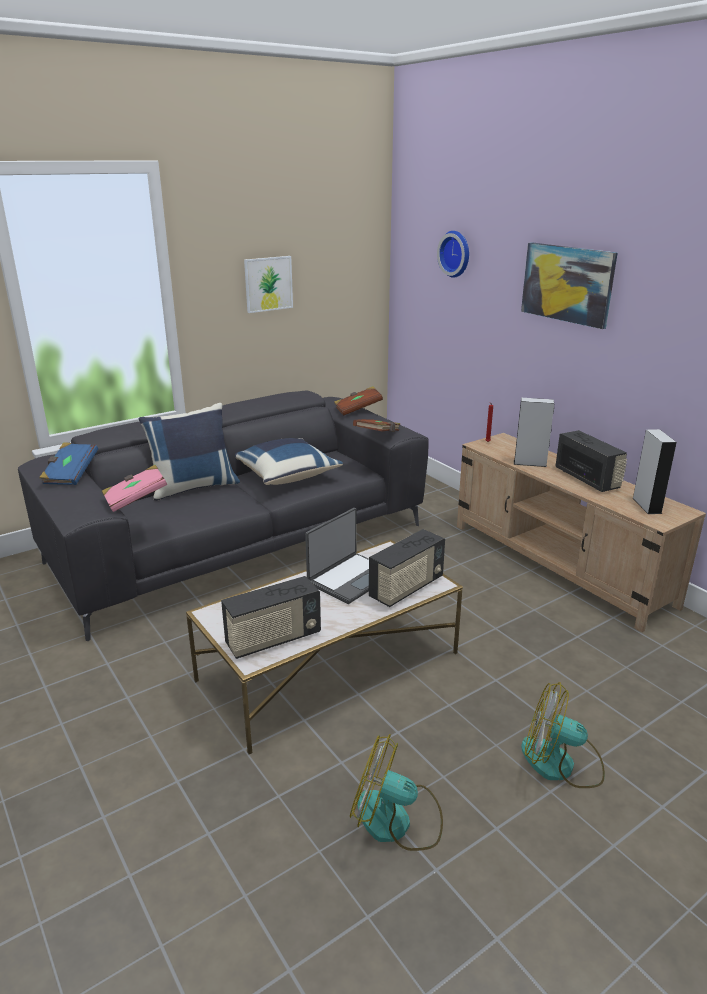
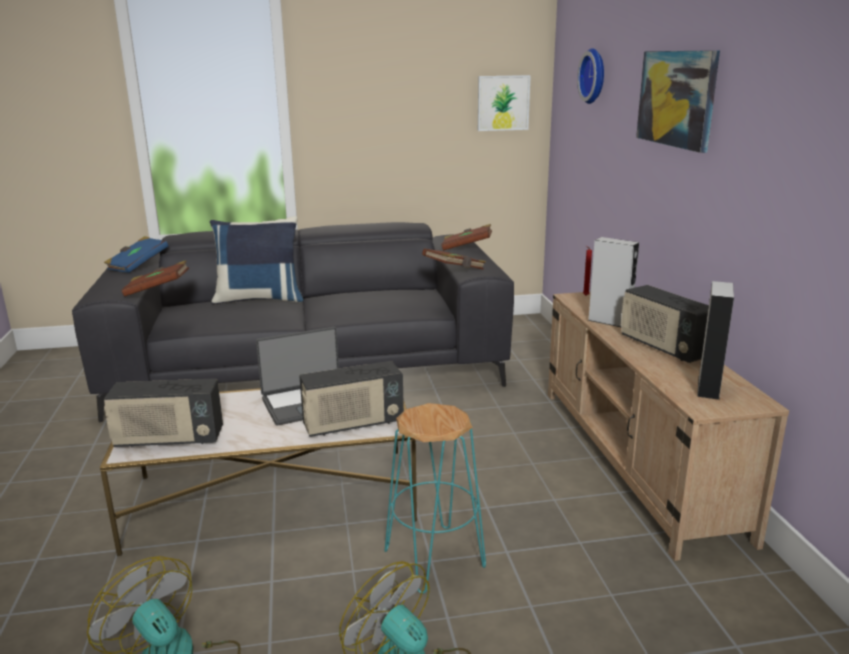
camera: 25 degrees right, 5 degrees down
pink book [102,465,167,512] -> brown book [121,260,189,297]
blue pillow [235,438,343,485] -> none
picture [244,256,293,313] -> picture moved to [478,75,531,131]
radio [556,430,627,492] -> radio turned 150 degrees clockwise [621,285,709,363]
none -> turquoise stool [384,403,486,594]

